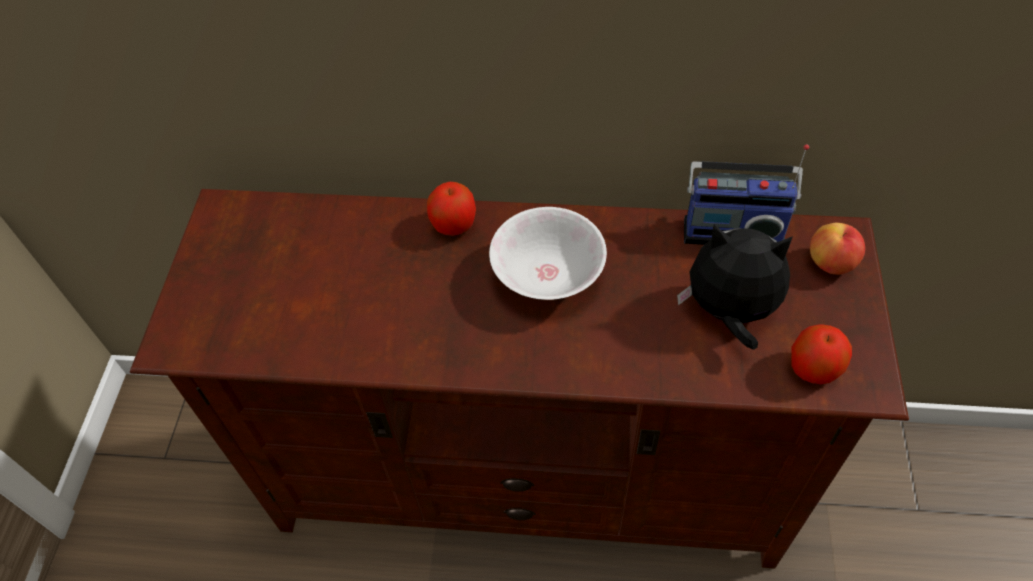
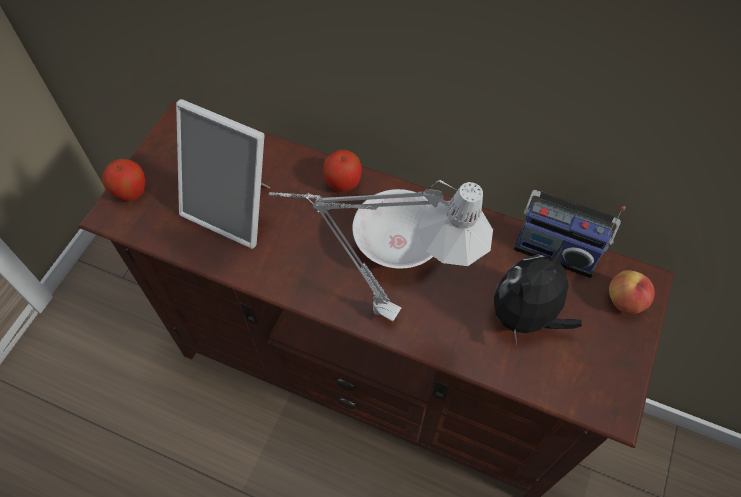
camera: 15 degrees right, 5 degrees up
plush toy [677,224,793,350] -> plush toy turned 75 degrees counterclockwise [494,247,582,346]
apple [791,324,852,384] -> apple moved to [102,159,145,201]
none -> picture frame [176,99,270,249]
none -> grey table lamp [269,180,493,322]

